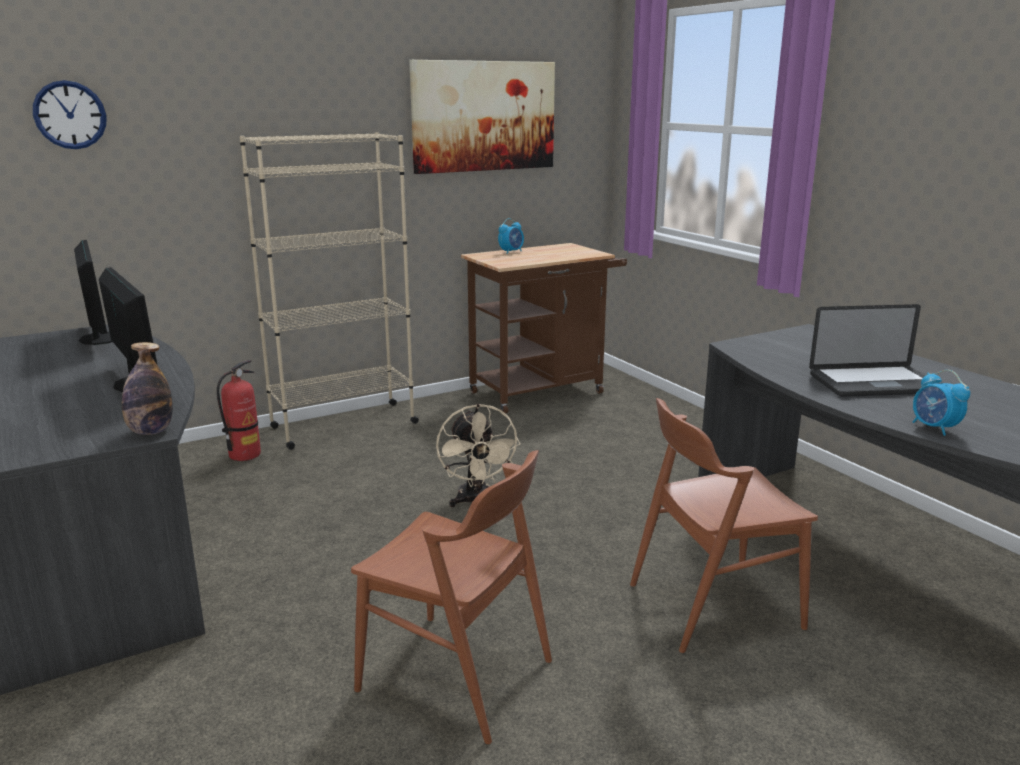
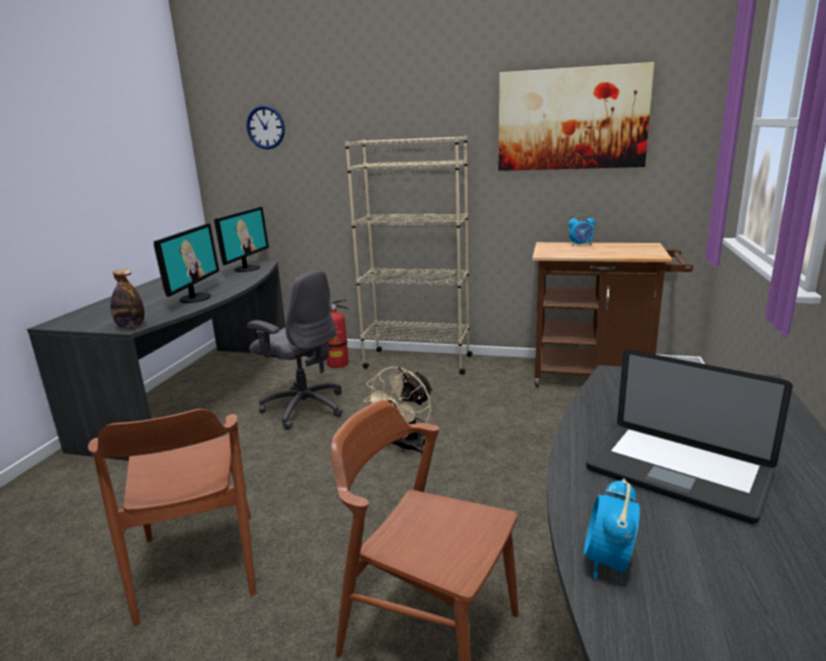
camera: 45 degrees right, 0 degrees up
none -> grey office chair [247,270,343,430]

